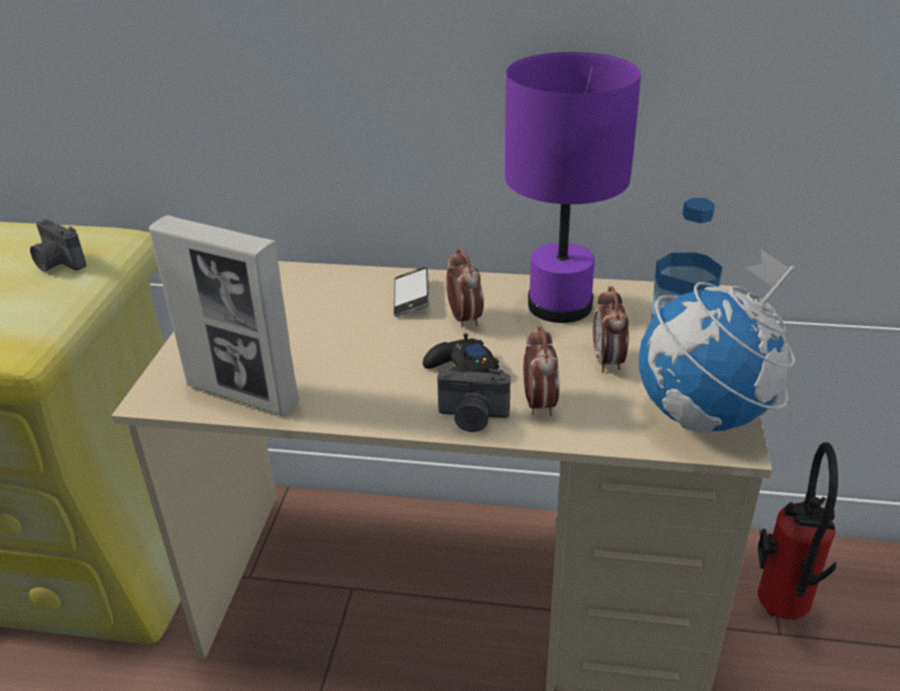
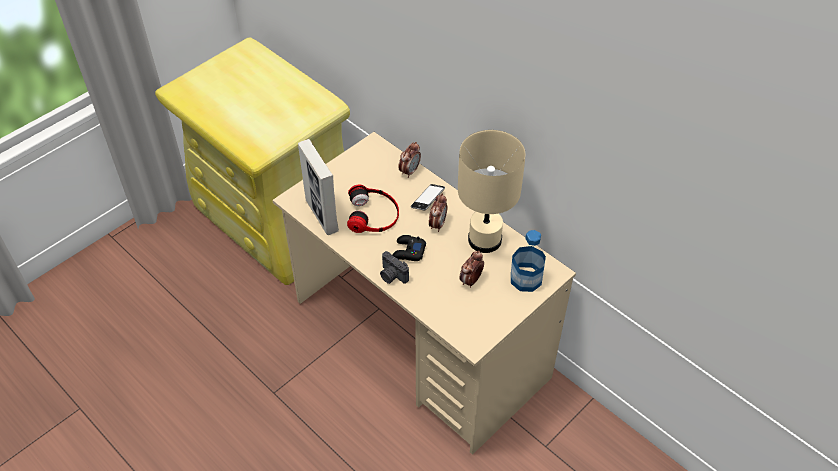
camera: 35 degrees right, 15 degrees up
camera [30,219,87,272] -> none
purple table lamp [505,52,641,323] -> beige table lamp [458,130,525,253]
alarm clock [523,325,560,416] -> alarm clock moved to [398,142,421,178]
globe [639,249,795,433] -> none
fire extinguisher [758,442,838,620] -> none
none -> headphones [347,185,399,233]

